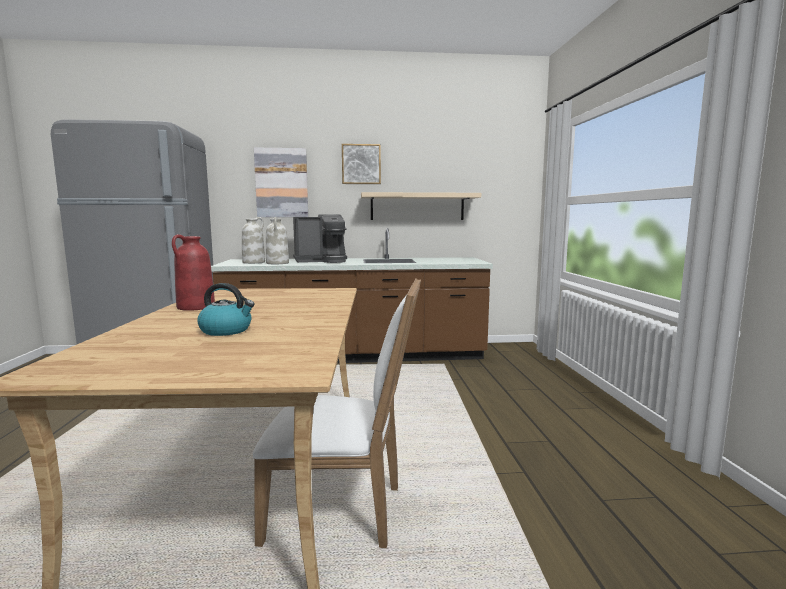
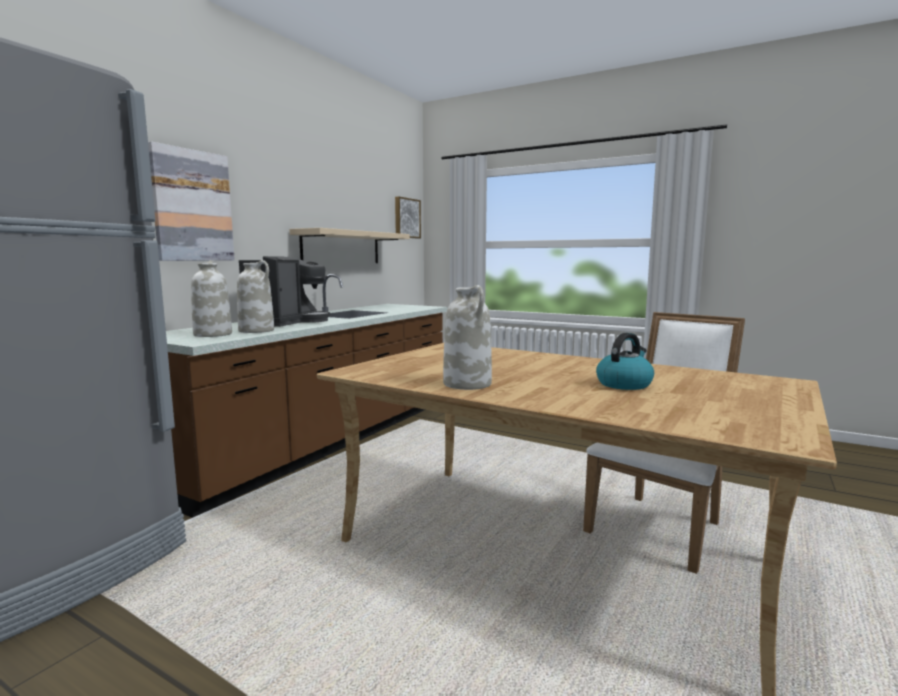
camera: 55 degrees left, 0 degrees up
red vase [172,234,215,311] -> white vase [443,285,492,390]
picture [342,144,381,184] -> picture moved to [395,197,421,238]

